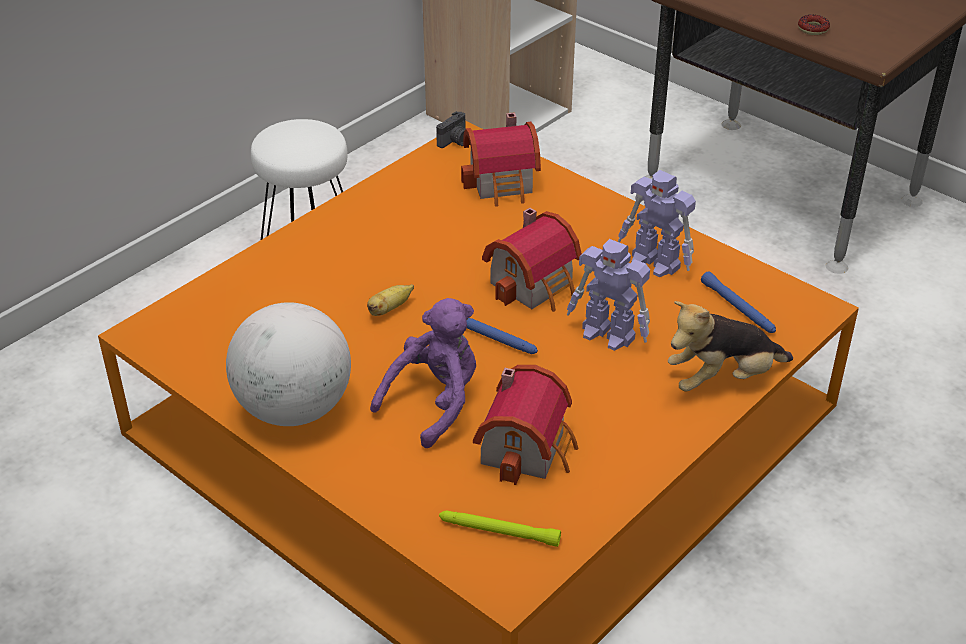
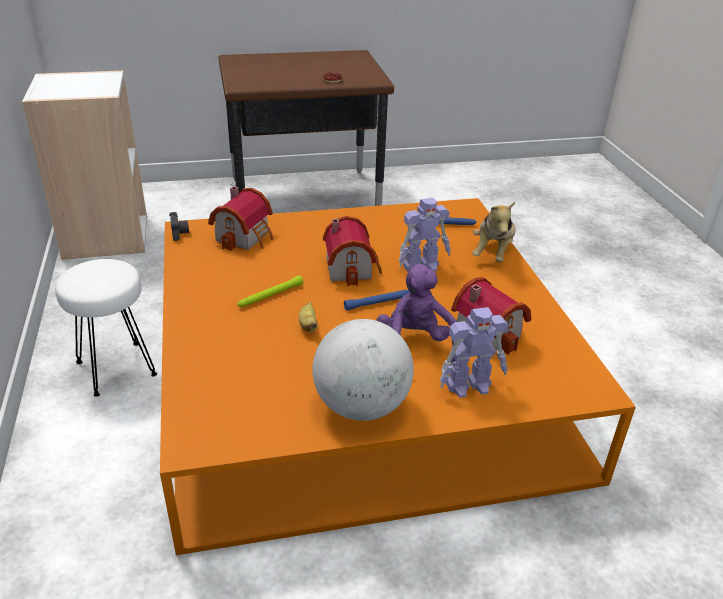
camera: 55 degrees left, 5 degrees down
green flashlight [439,510,561,547] -> green flashlight moved to [237,276,303,307]
toy robot [618,170,696,277] -> toy robot moved to [440,307,508,398]

